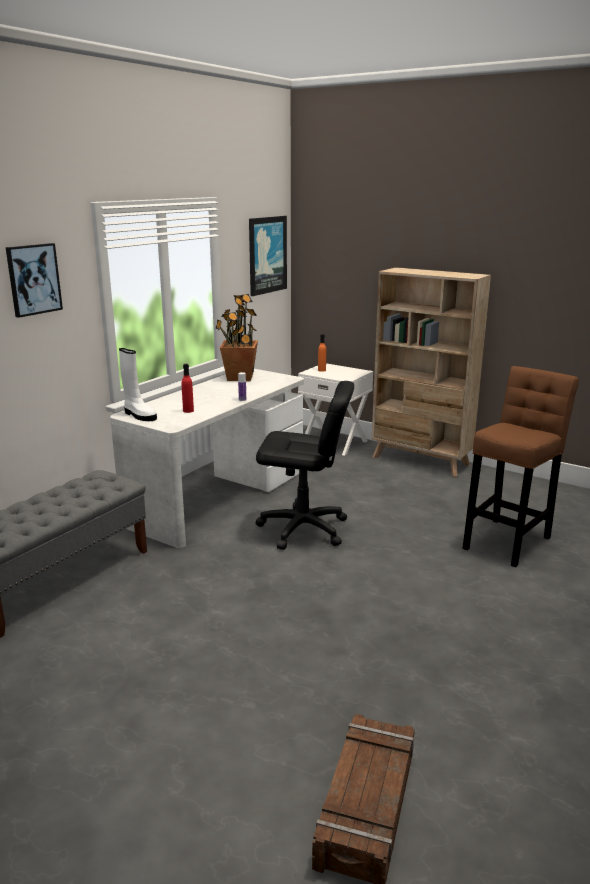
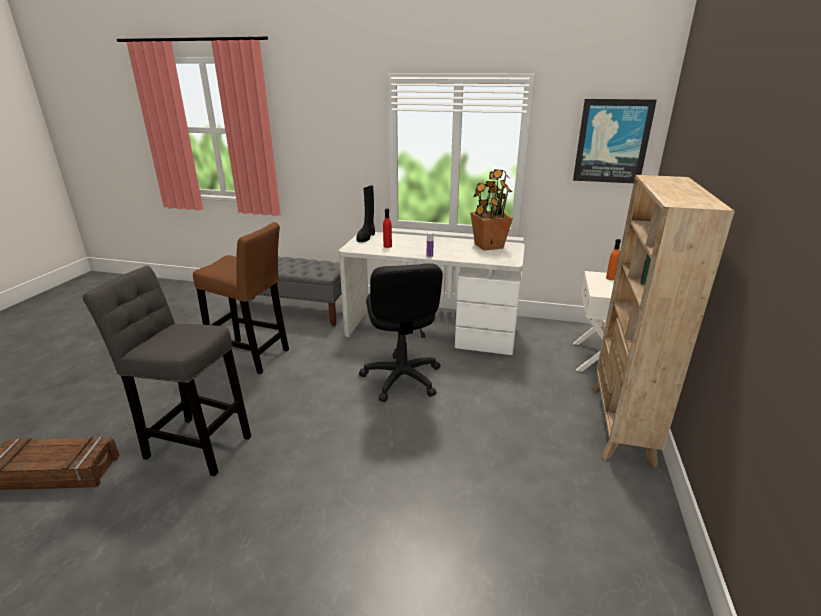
camera: 70 degrees right, 5 degrees up
picture [6,243,63,318] -> none
white boot [119,348,157,421] -> black boot [356,185,375,242]
brown stool [463,366,579,567] -> brown stool moved to [193,222,289,374]
none -> grey stool [83,266,251,476]

